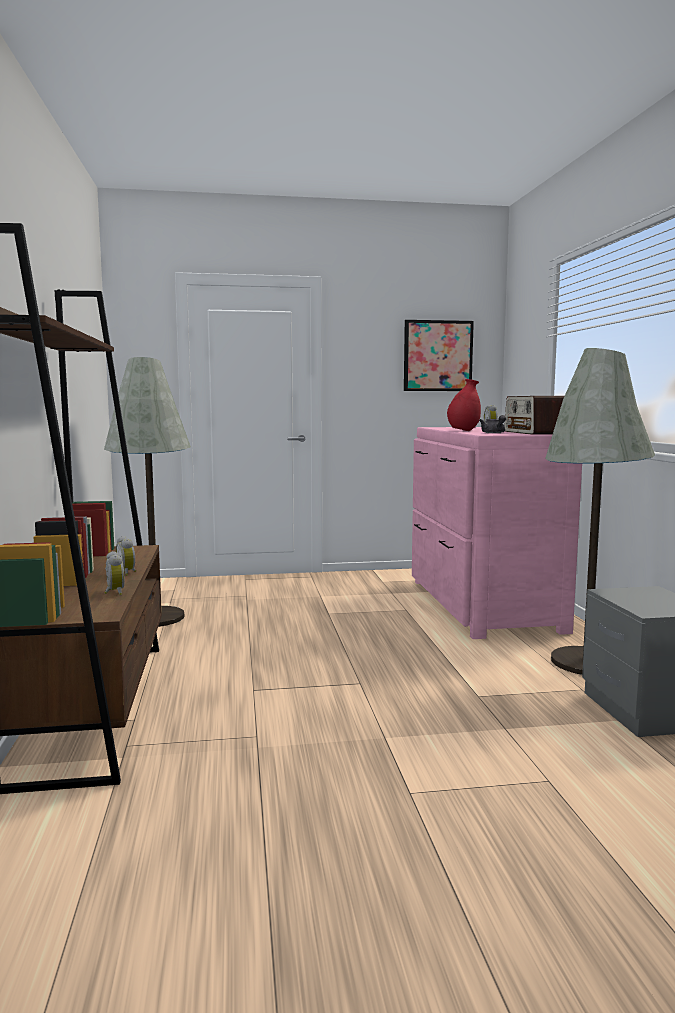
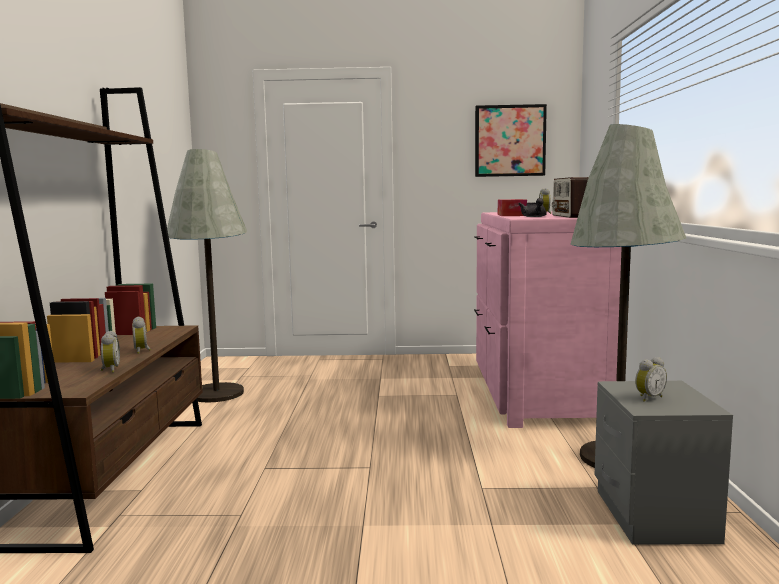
camera: 10 degrees right, 0 degrees up
red vase [447,379,481,431] -> tissue box [498,199,527,216]
none -> alarm clock [635,357,667,402]

